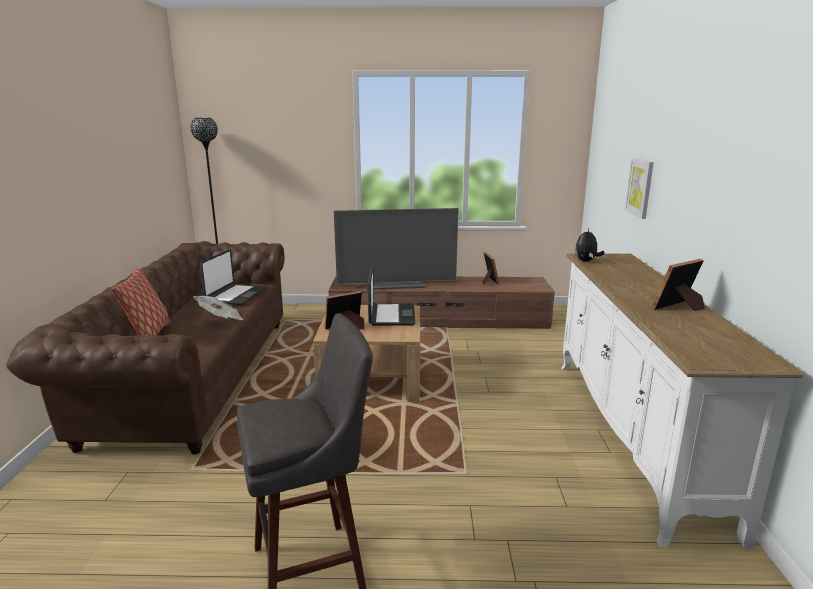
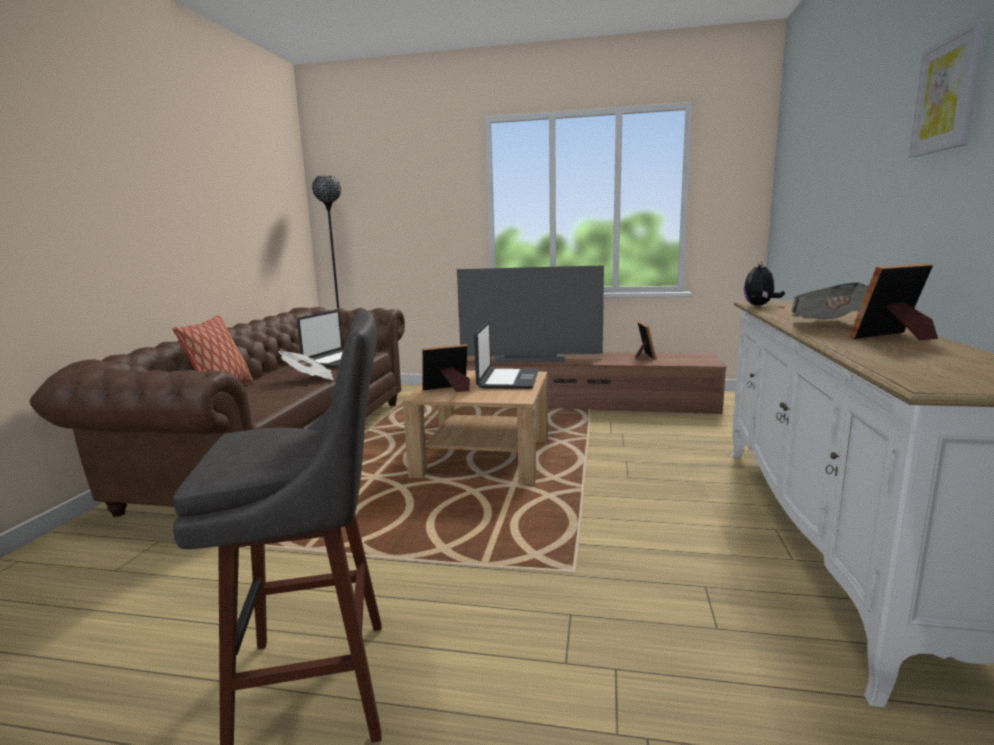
camera: 10 degrees right, 5 degrees down
picture [625,158,654,219] -> picture moved to [908,19,987,157]
none -> newspaper [791,283,868,320]

